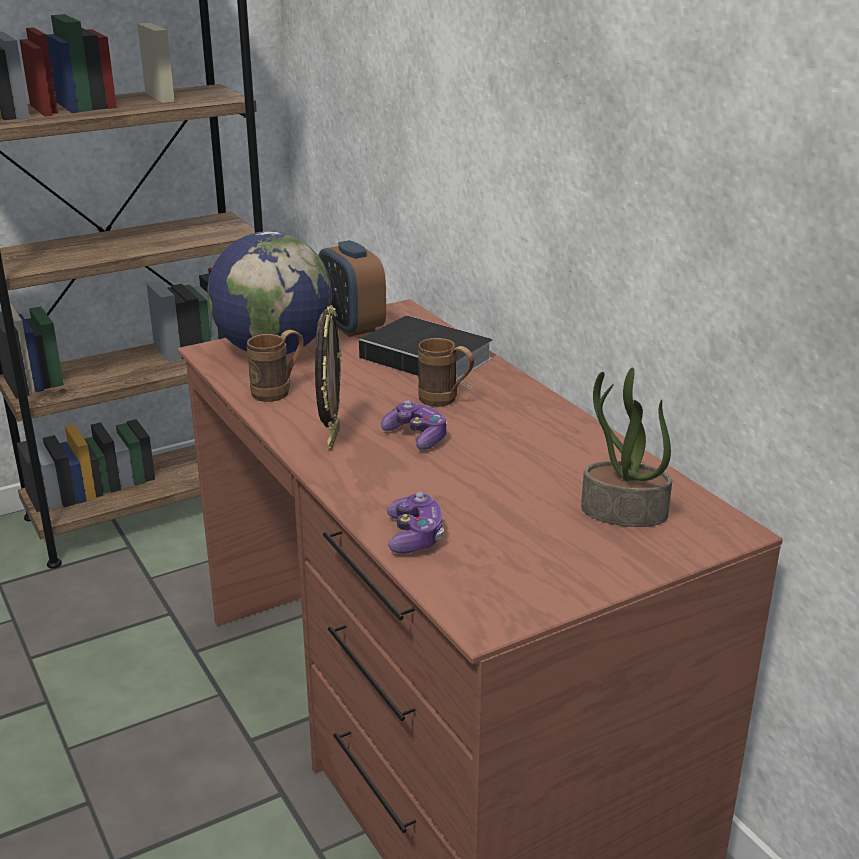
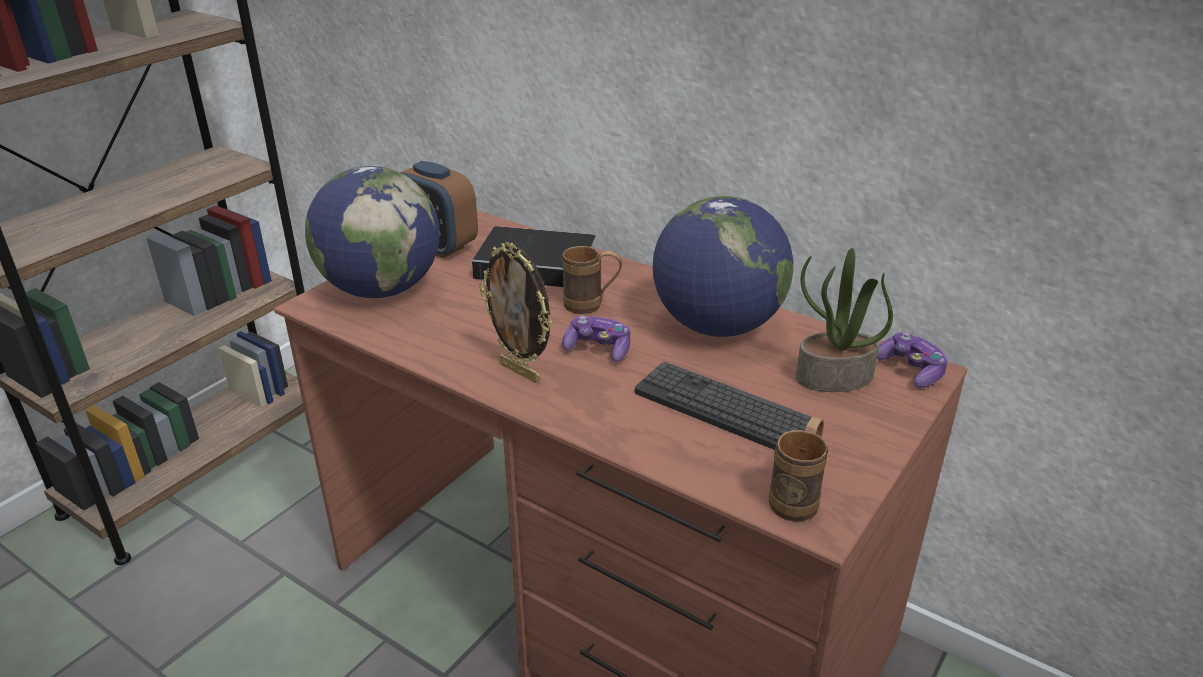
camera: 25 degrees left, 5 degrees up
brown mug [247,330,304,402] -> brown mug moved to [769,416,828,522]
picture frame [315,305,342,451] -> picture frame turned 150 degrees clockwise [479,242,552,383]
game controller [387,492,444,554] -> game controller moved to [877,332,948,388]
none -> keyboard [635,361,812,450]
none -> globe [653,196,793,337]

